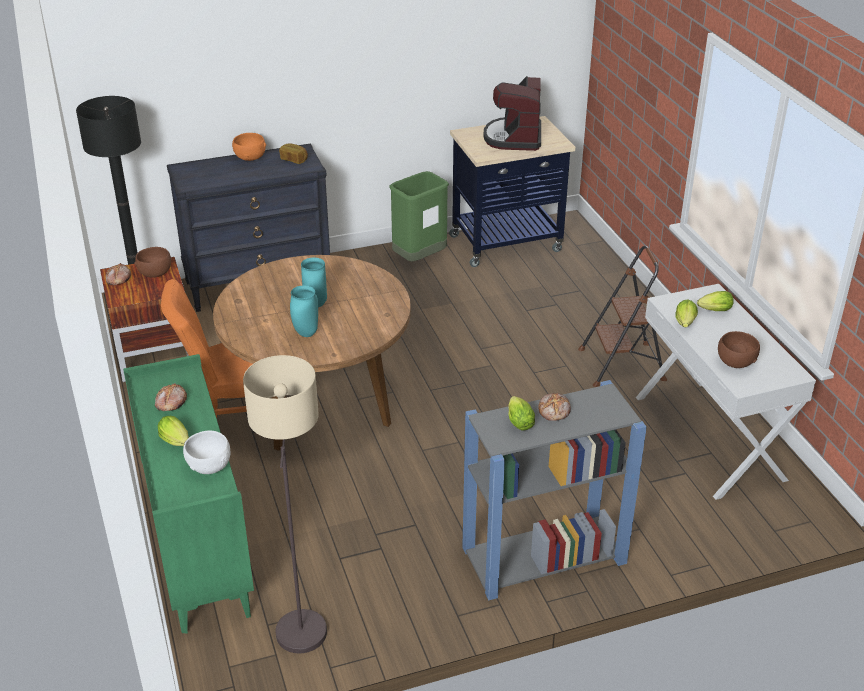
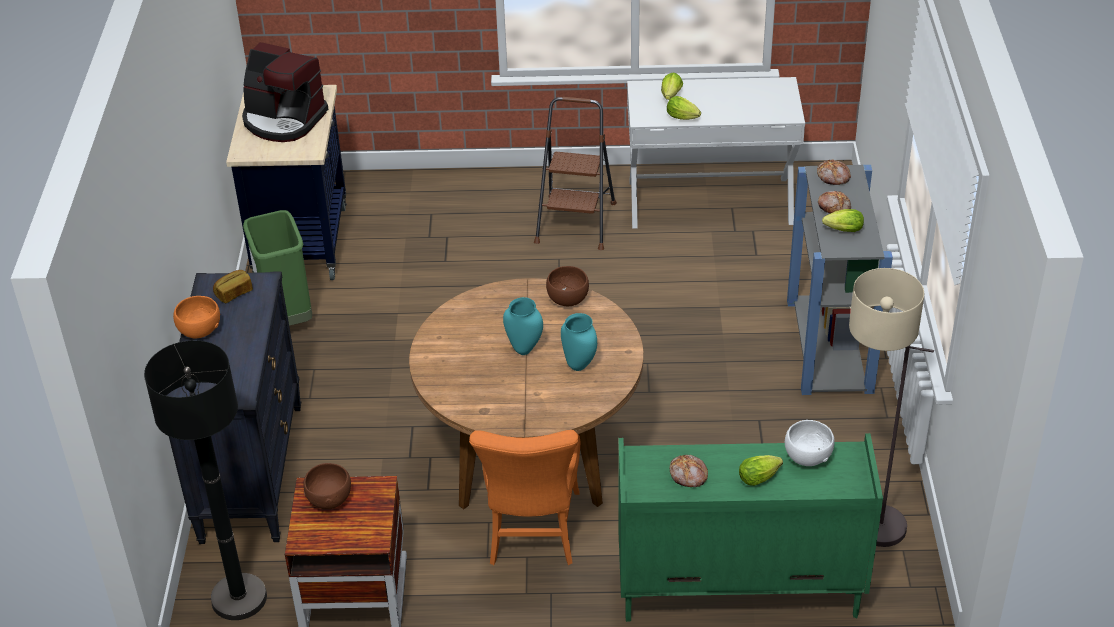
camera: 70 degrees left, 5 degrees up
bread [106,263,131,285] -> bread moved to [817,160,851,185]
brown bowl [718,331,760,368] -> brown bowl moved to [546,266,589,306]

